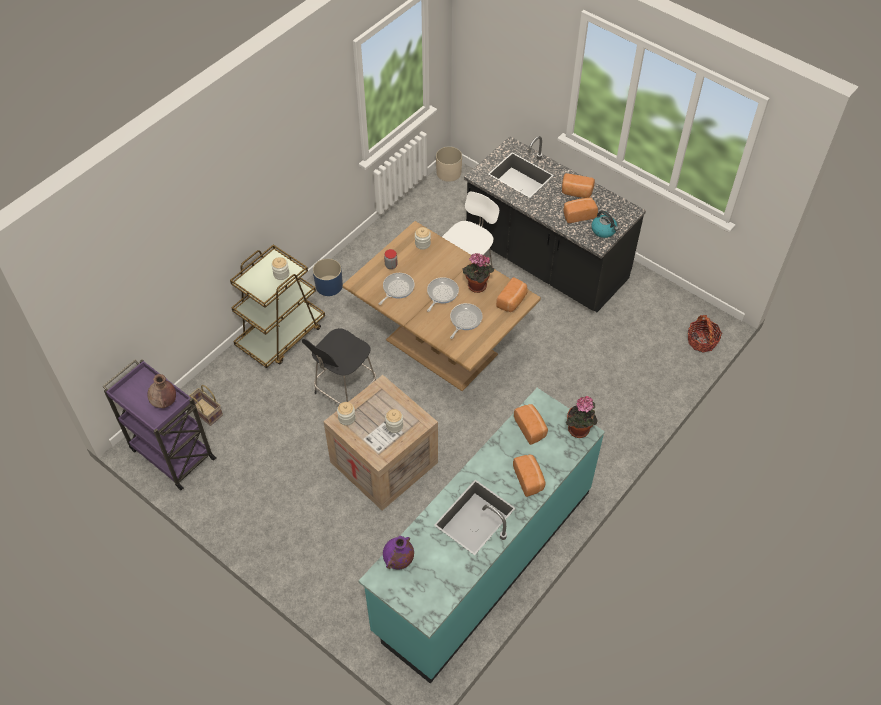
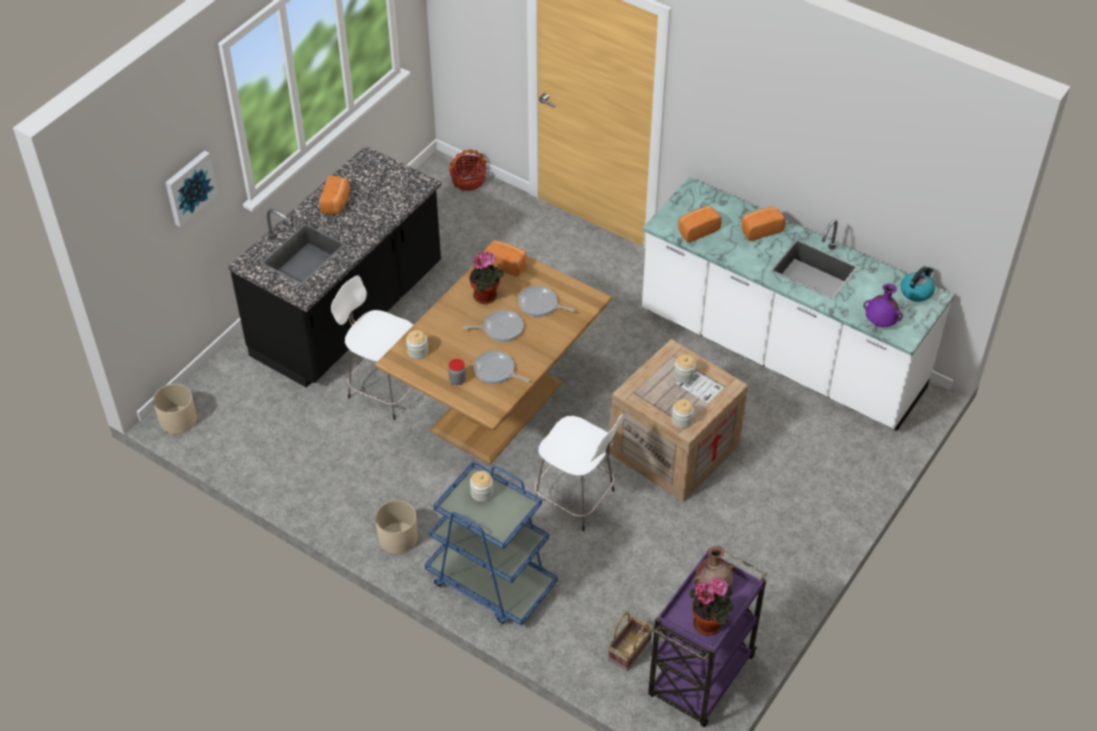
camera: 95 degrees left, 5 degrees down
brown cart [230,245,325,368] -> blue cart [425,461,558,626]
black stool [302,328,376,404] -> white stool [534,414,625,531]
blue planter [313,258,343,296] -> beige planter [375,500,418,554]
turquoise counter [359,388,605,684] -> white counter [642,177,954,431]
frying pan [427,277,459,312] -> frying pan turned 150 degrees clockwise [463,310,524,341]
bread [564,198,598,223] -> none
potted plant [566,396,598,438] -> potted plant moved to [689,578,734,636]
kettle [591,210,619,238] -> kettle moved to [901,267,935,302]
none -> picture [165,150,218,227]

